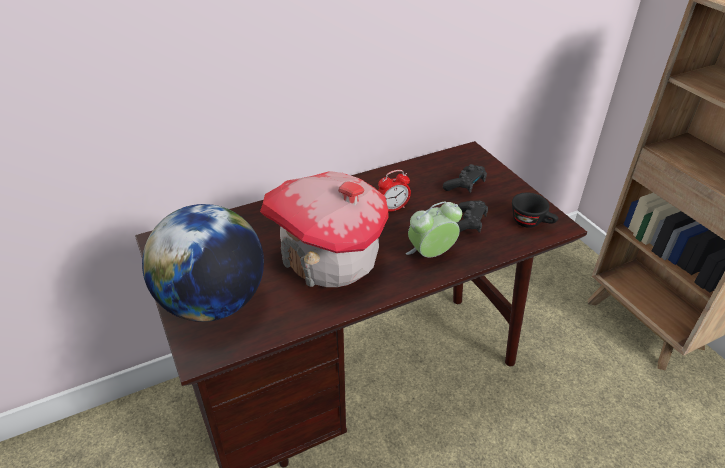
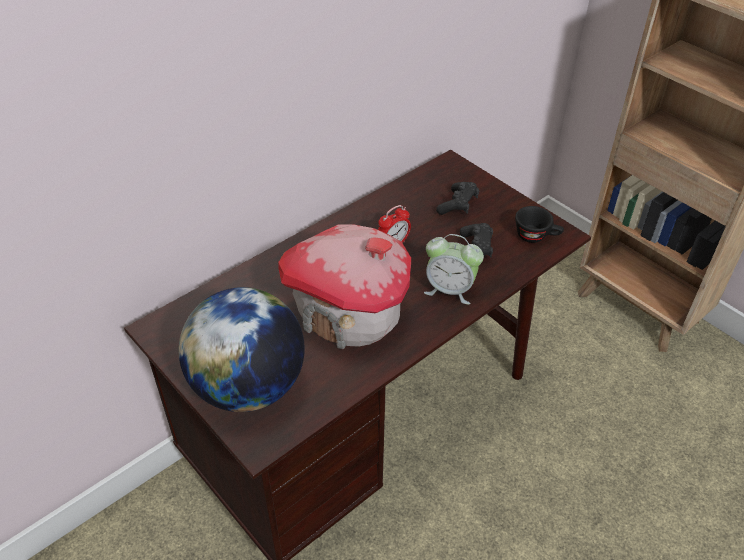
camera: 15 degrees left, 5 degrees up
alarm clock [406,202,462,258] -> alarm clock turned 120 degrees counterclockwise [424,234,484,305]

